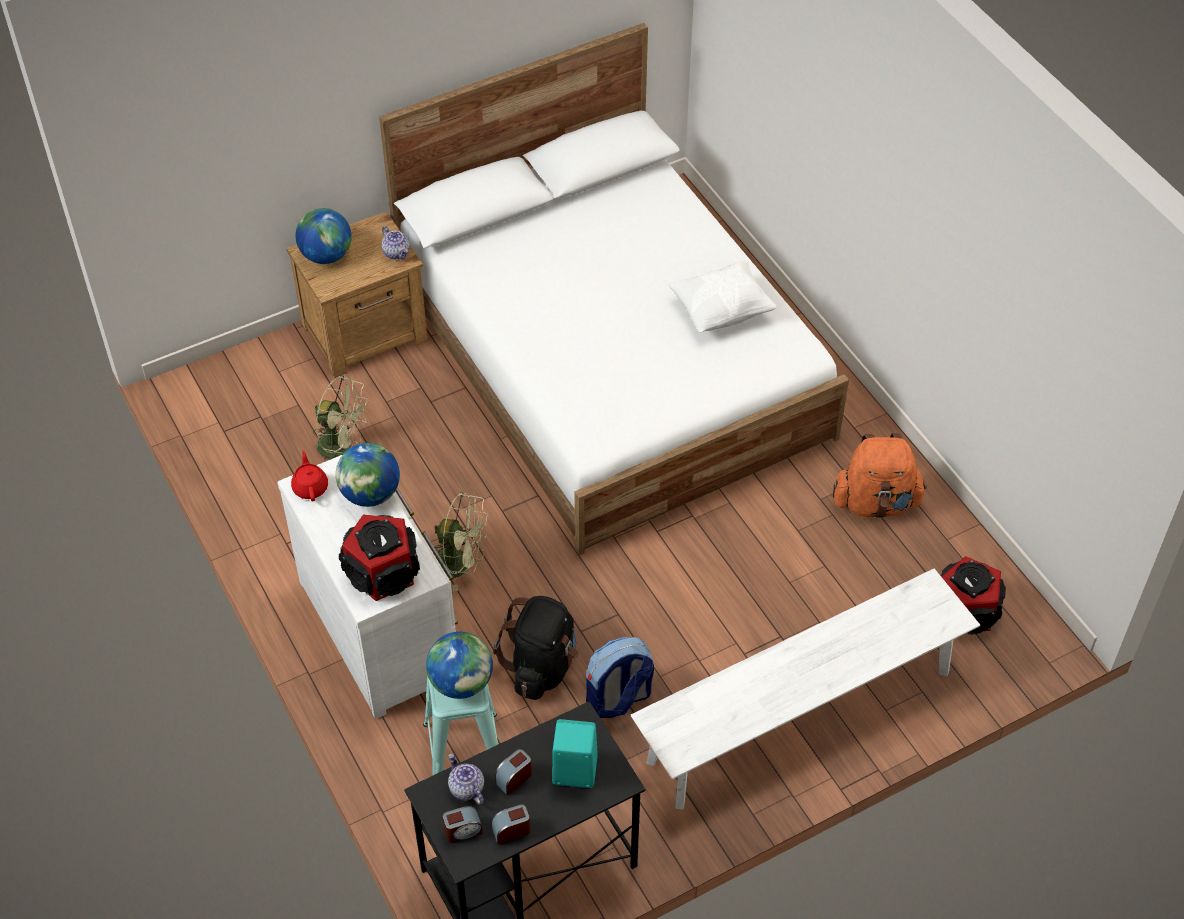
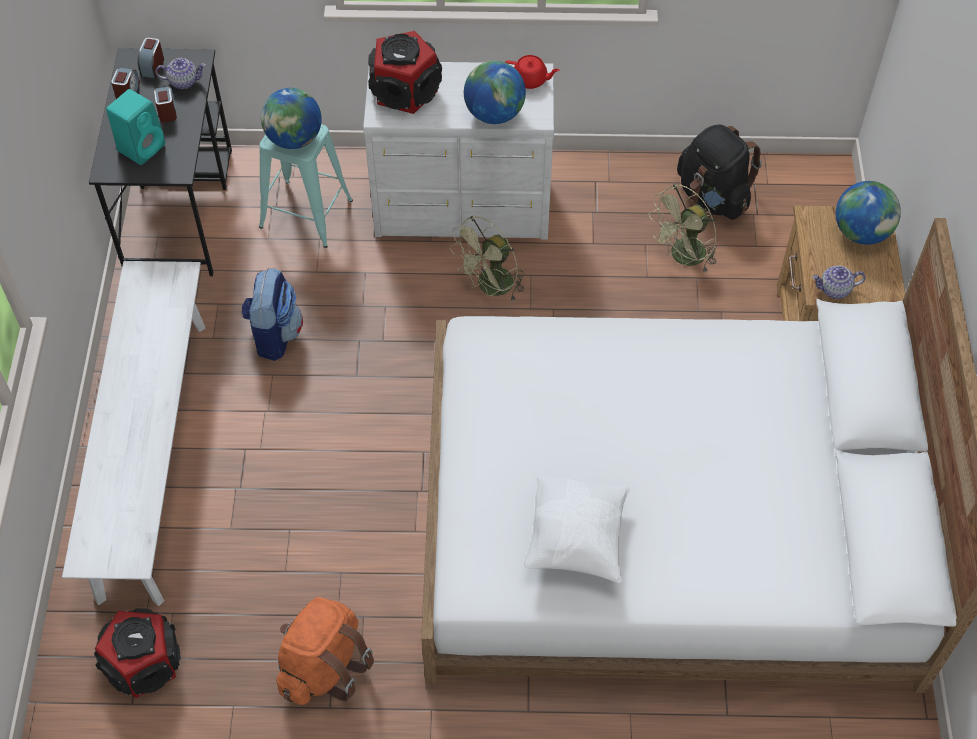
camera: 120 degrees right, 5 degrees up
black backpack [493,596,579,700] -> black backpack moved to [677,124,762,220]

